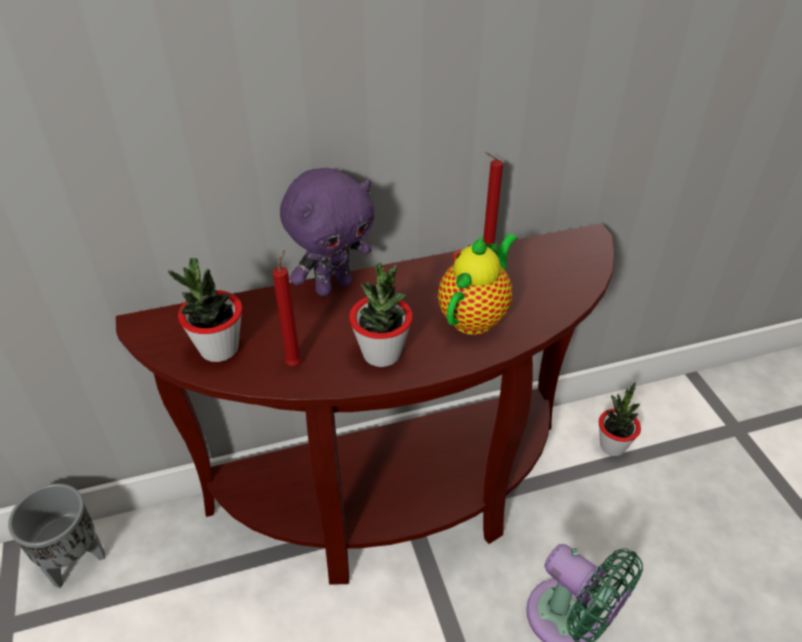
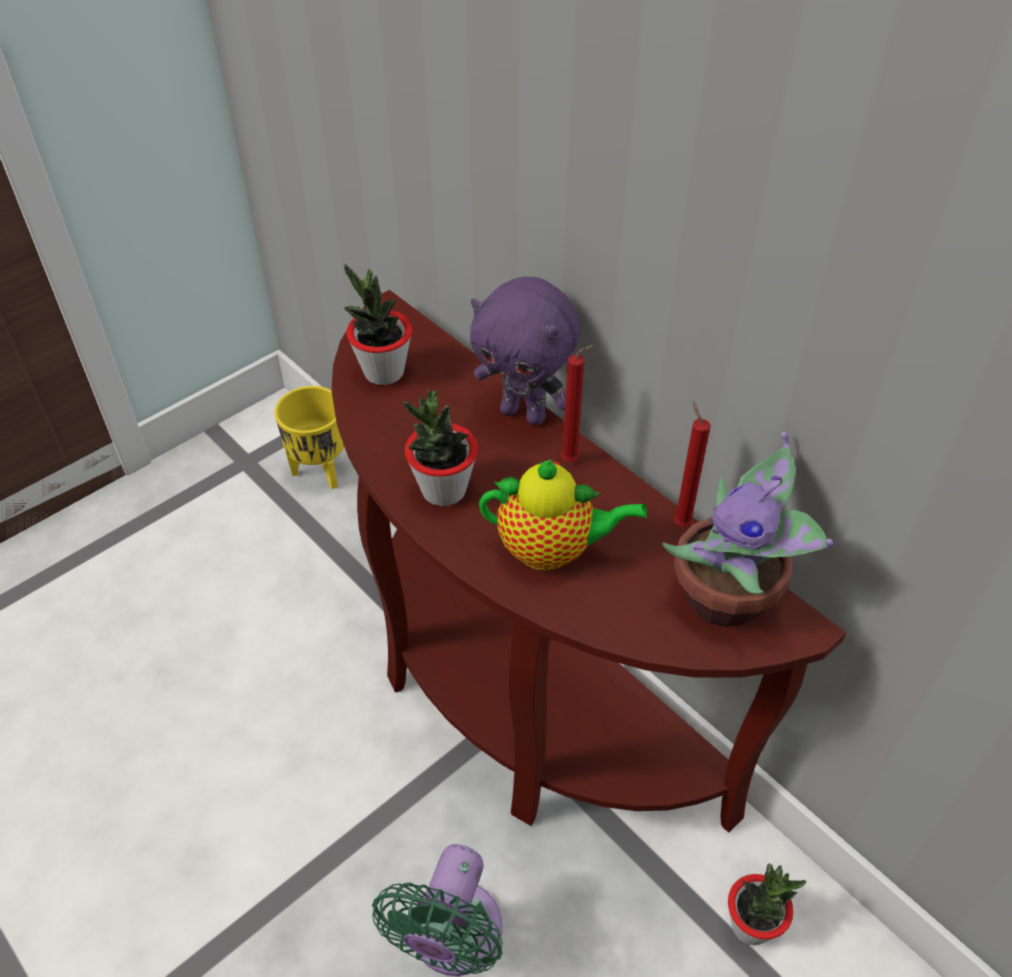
camera: 65 degrees right, 5 degrees up
grey planter [8,484,105,588] -> yellow planter [275,386,344,489]
red candle [272,250,302,366] -> red candle moved to [561,345,594,462]
none -> potted plant [663,431,833,627]

